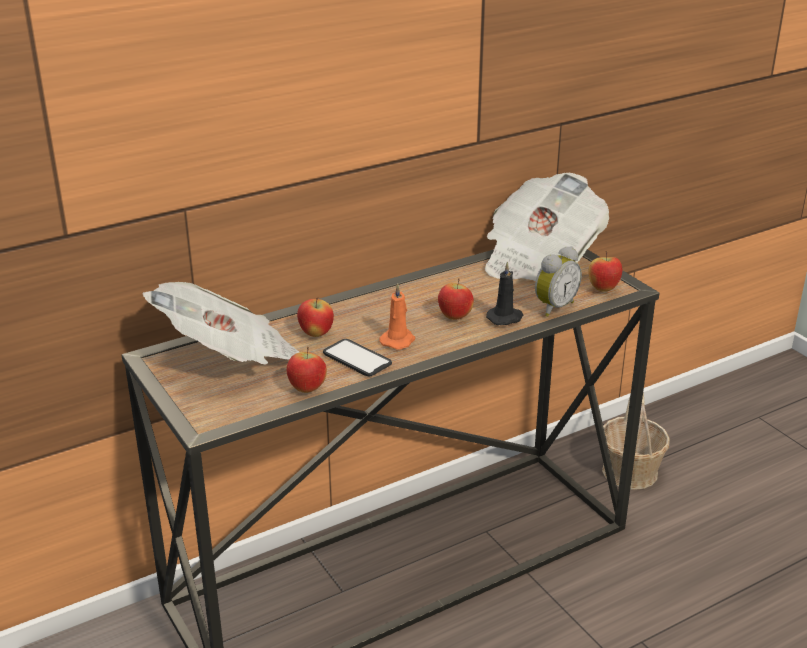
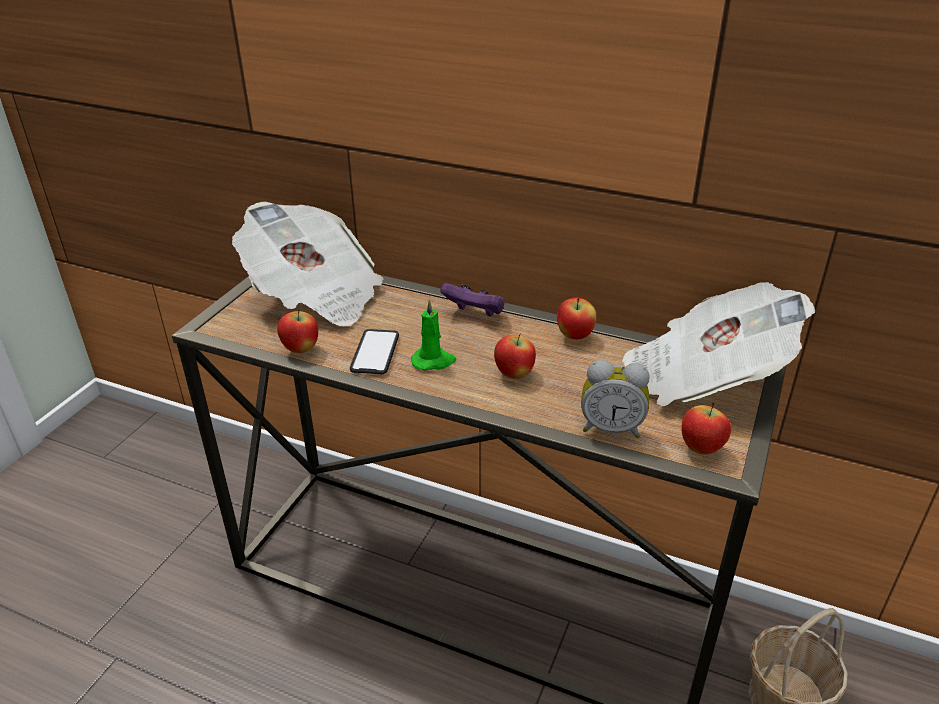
camera: 55 degrees right, 5 degrees up
apple [297,297,334,337] -> apple moved to [557,298,596,339]
orange candle [379,283,416,350] -> green candle [411,299,456,371]
black candle [486,261,523,325] -> none
none -> purple game controller [441,283,504,317]

